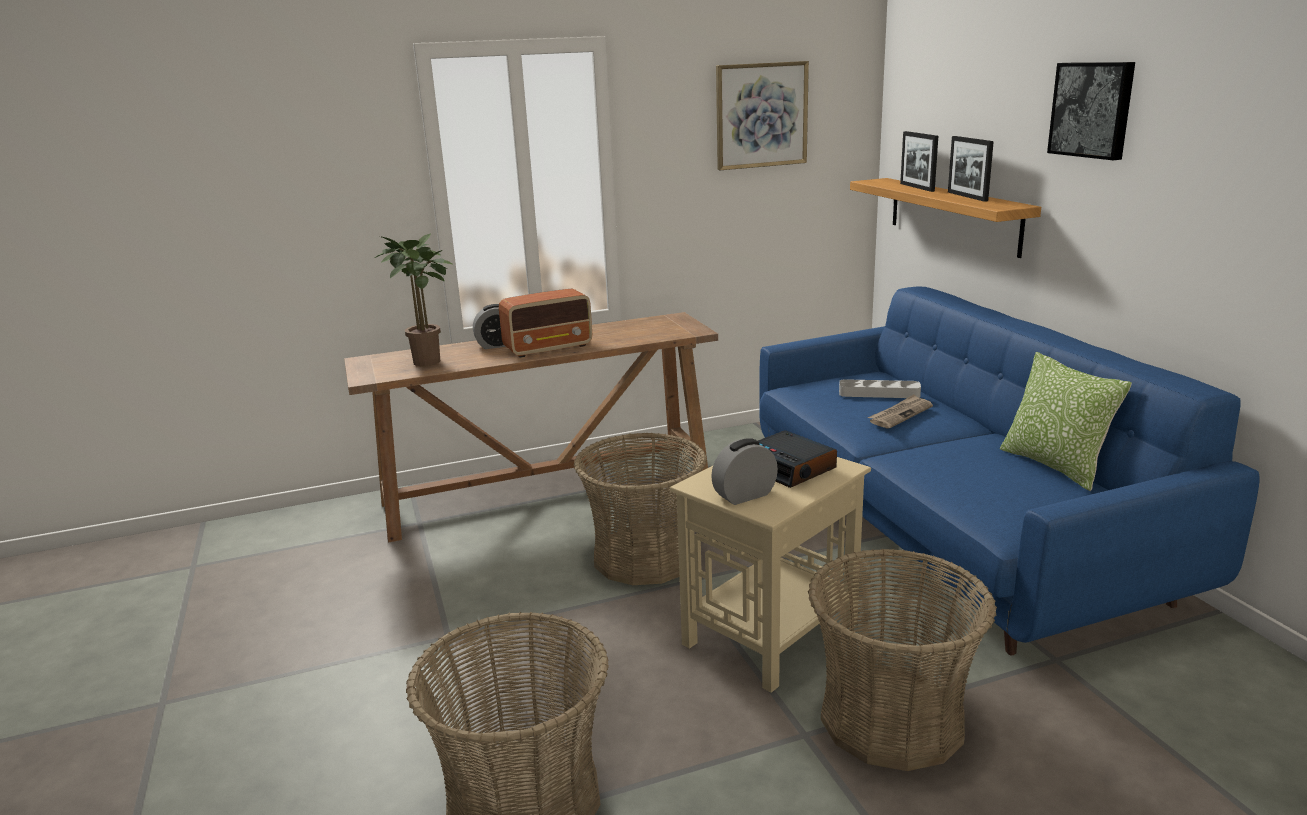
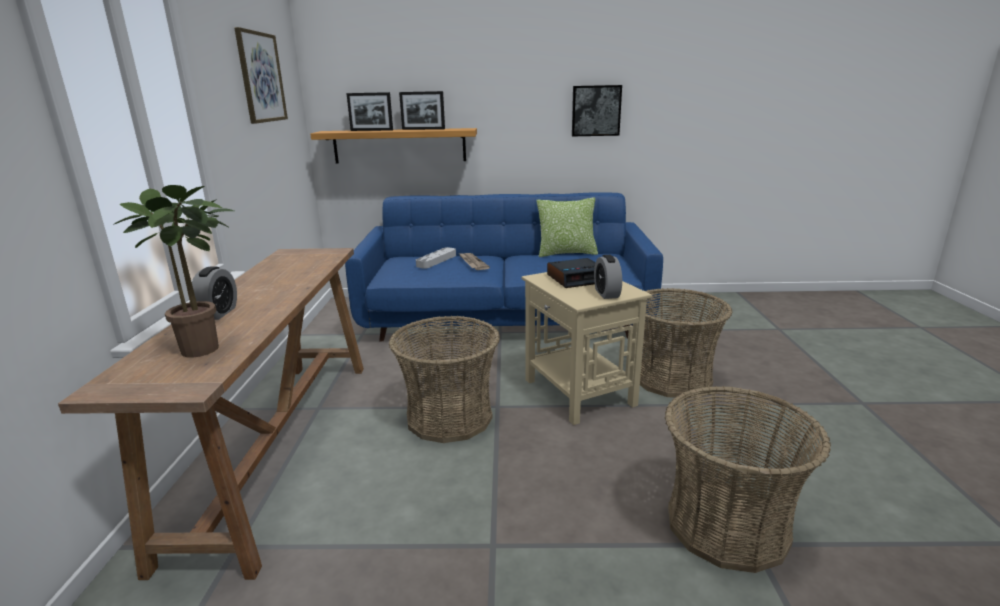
camera: 70 degrees left, 0 degrees up
radio [499,289,592,358] -> none
picture [1047,62,1135,160] -> picture moved to [572,85,622,136]

